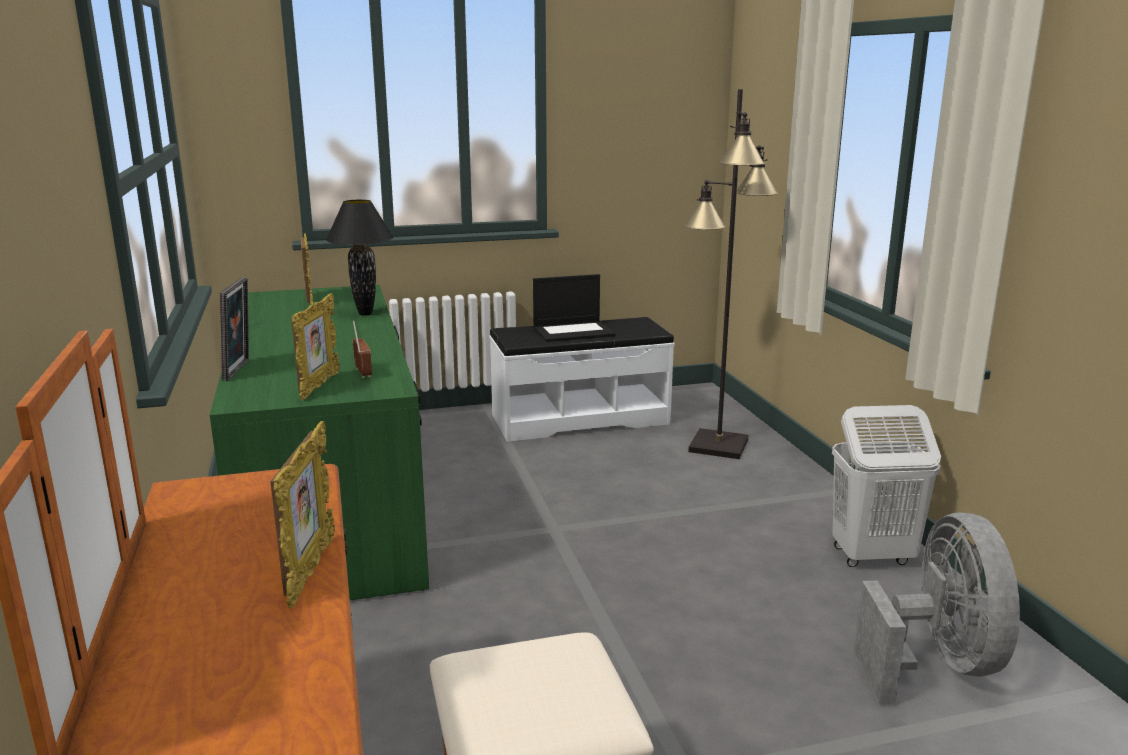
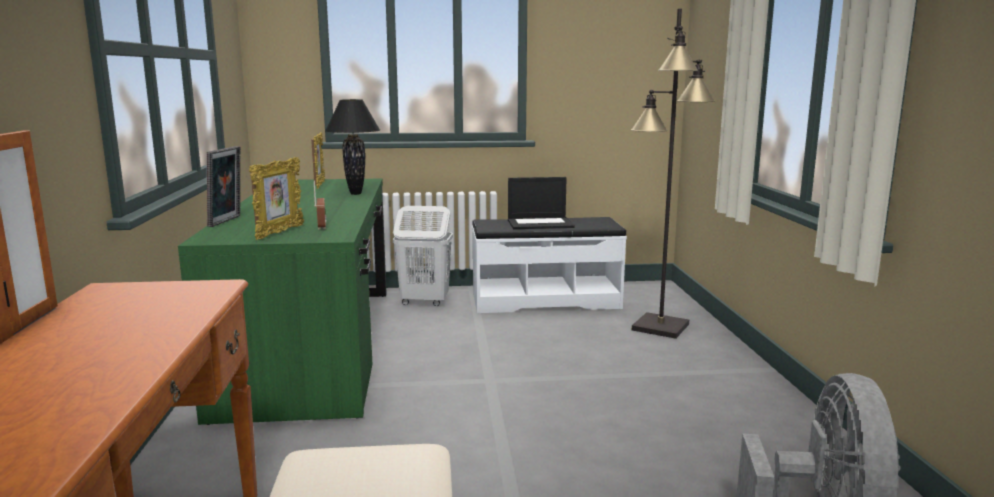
camera: 10 degrees right, 5 degrees down
picture frame [270,421,335,608] -> none
white laundry basket [832,405,941,567] -> white laundry basket moved to [393,206,453,306]

